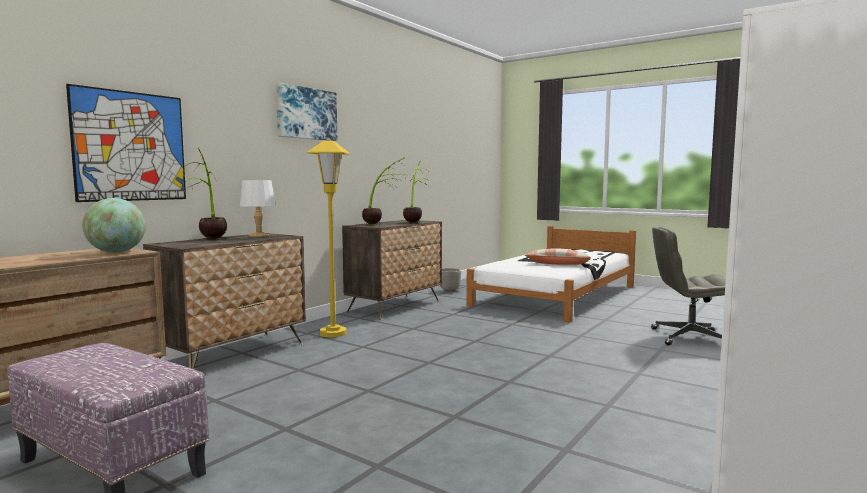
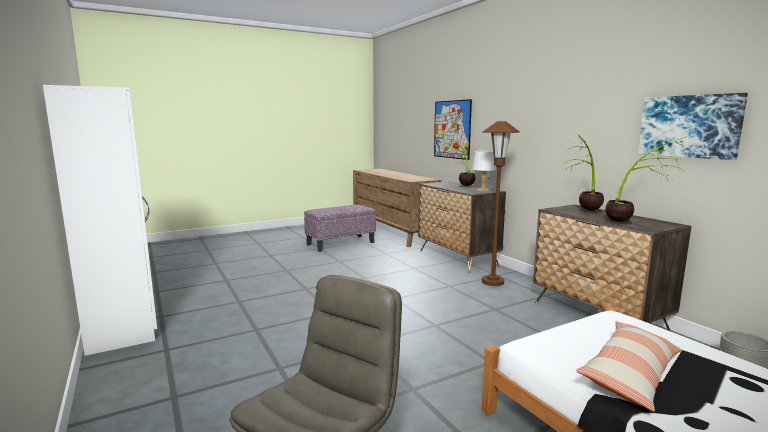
camera: 115 degrees right, 5 degrees up
globe [82,198,146,253] -> none
picture [276,83,337,141] -> picture moved to [638,93,748,160]
yellow floor lamp [307,140,350,337] -> brown floor lamp [482,121,520,286]

